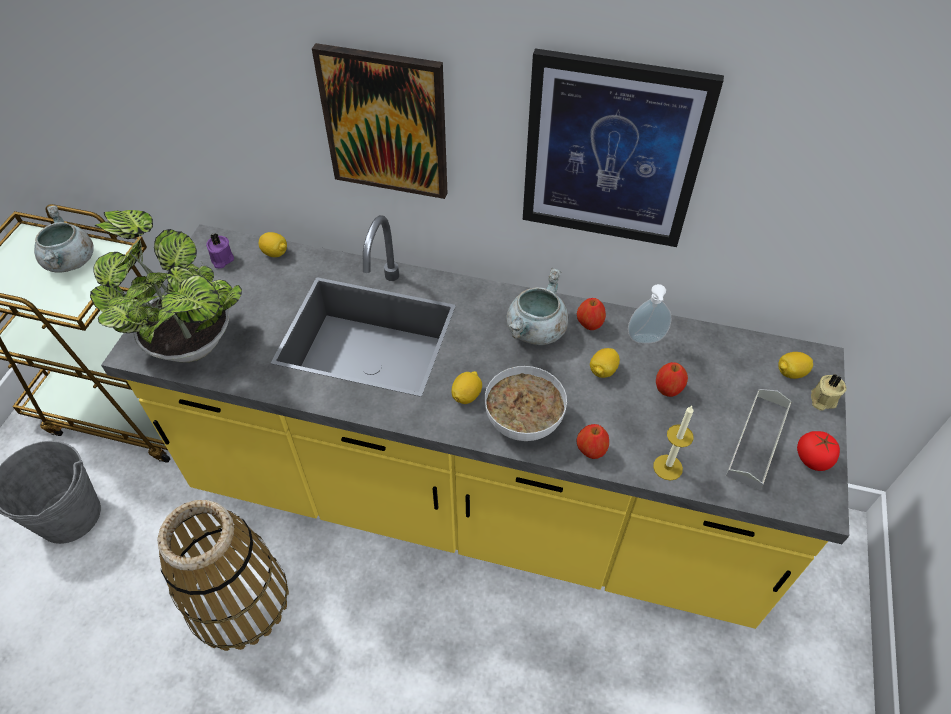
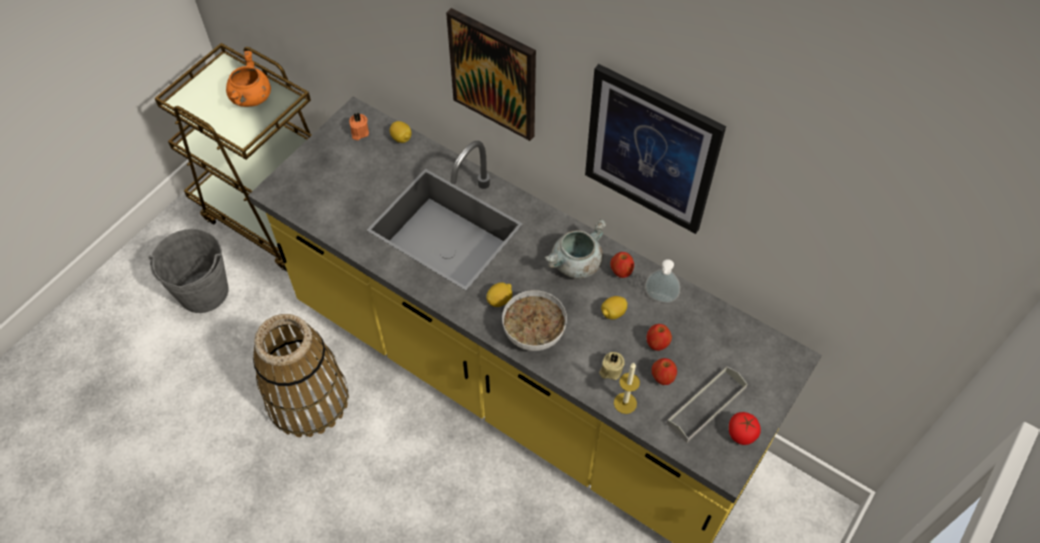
camera: 20 degrees right, 5 degrees up
grey cooking pot [34,205,94,272] -> orange cooking pot [226,51,271,107]
potted plant [90,210,242,362] -> none
purple candle [206,233,234,268] -> orange candle [349,112,369,140]
apple [576,424,609,459] -> apple moved to [652,358,677,385]
lemon [778,352,813,379] -> none
beige candle [811,374,846,411] -> beige candle moved to [599,352,625,380]

